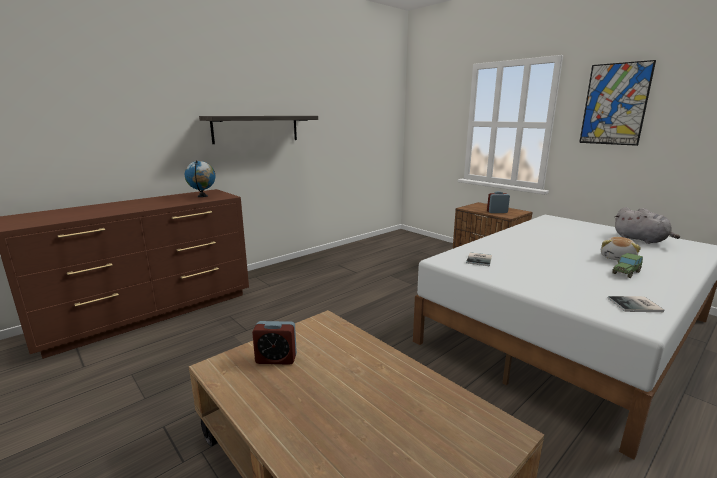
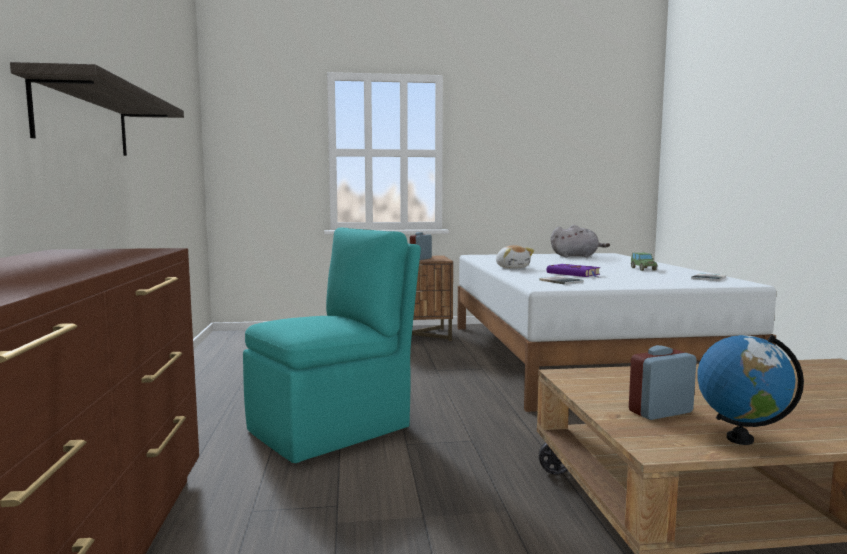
camera: 55 degrees left, 10 degrees down
globe [185,160,215,197] -> globe moved to [698,335,804,445]
alarm clock [252,321,297,365] -> alarm clock turned 150 degrees counterclockwise [629,345,697,420]
picture [579,60,656,146] -> none
plush toy [601,237,641,261] -> plush toy moved to [496,245,534,269]
none -> turquoise chair [243,228,421,463]
none -> purple book [547,264,600,277]

